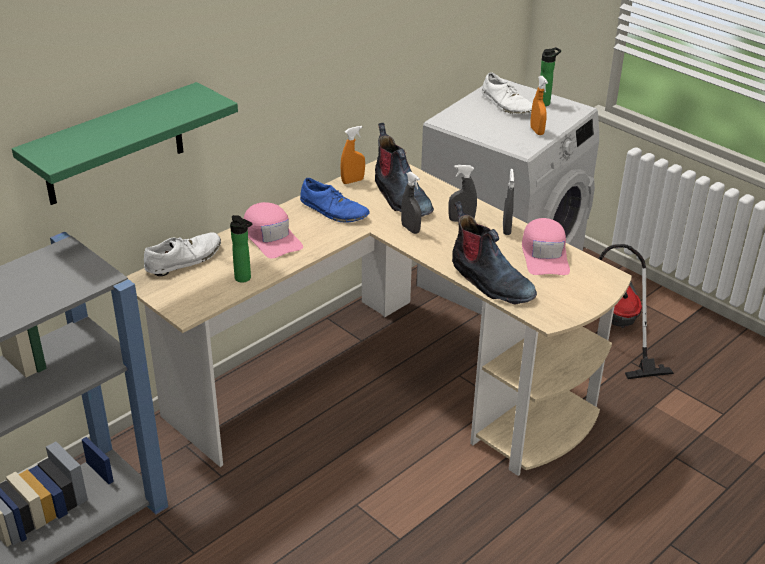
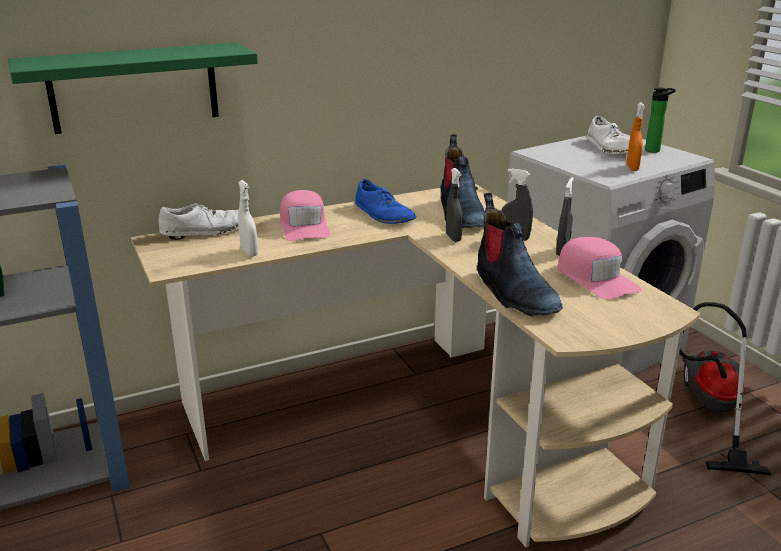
camera: 20 degrees right, 10 degrees down
bottle [230,215,253,283] -> white spray bottle [238,180,258,257]
orange spray bottle [341,126,365,184] -> none
pink cap [522,218,570,275] -> pink cap turned 45 degrees counterclockwise [557,237,642,300]

